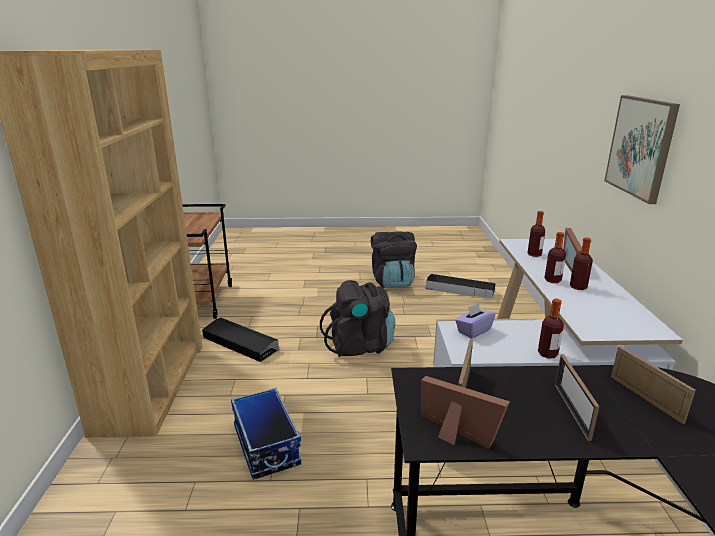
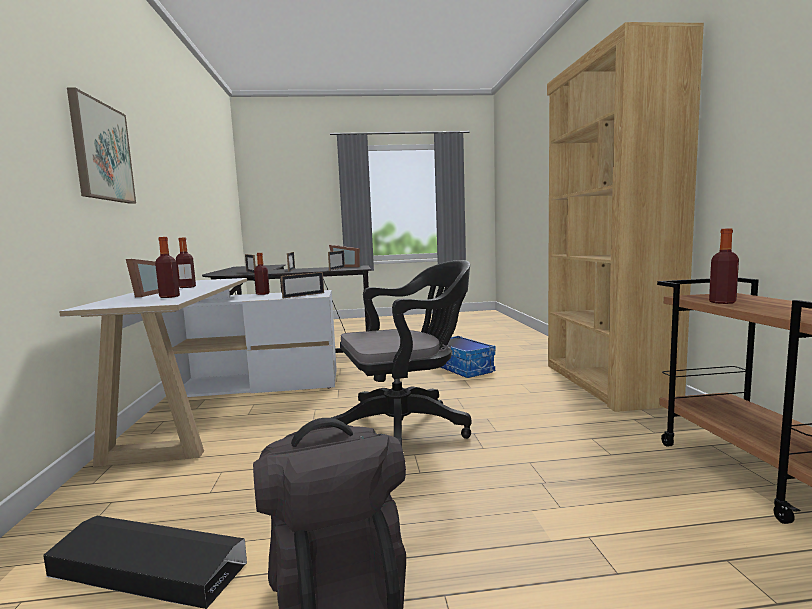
camera: 175 degrees right, 15 degrees down
black storage box [202,318,279,362] -> none
black backpack [320,280,395,357] -> black office chair [331,260,471,447]
purple tissue box [455,303,495,338] -> picture frame [281,272,324,298]
bottle [544,232,566,283] -> bottle moved to [709,228,739,304]

